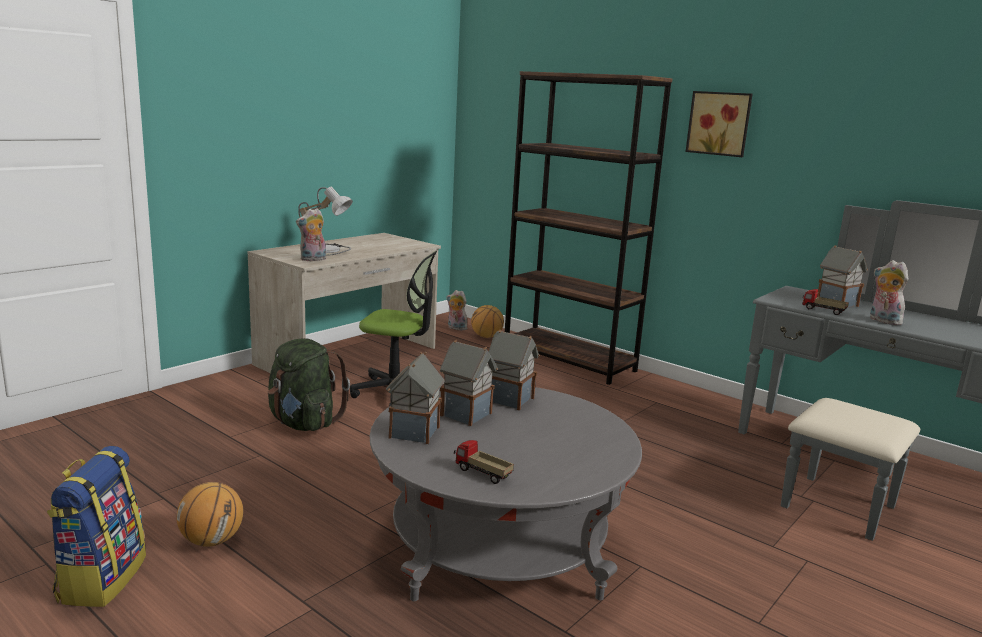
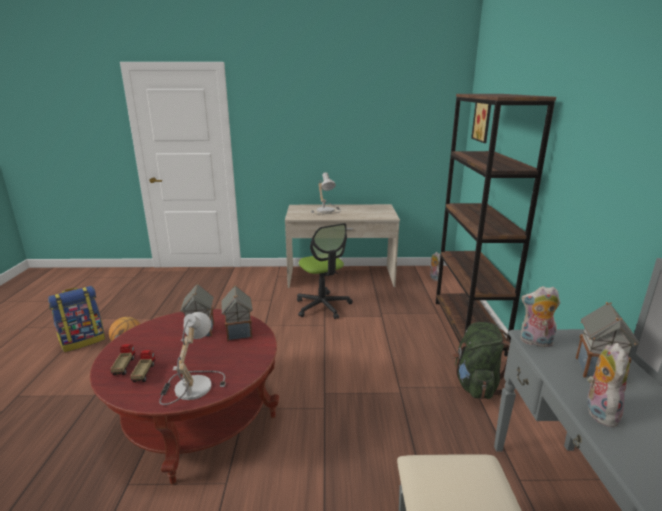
camera: 50 degrees right, 5 degrees up
green backpack [268,338,350,431] -> green backpack moved to [452,322,510,399]
plush toy [296,208,326,261] -> plush toy moved to [520,286,560,349]
grey coffee table [370,387,642,601] -> red coffee table [90,309,279,485]
toy house [386,352,445,444] -> none
basketball [471,305,504,338] -> none
picture [686,91,753,157] -> picture moved to [471,103,491,143]
toy truck [802,289,849,315] -> toy truck moved to [130,350,155,382]
none -> table lamp [159,312,226,405]

